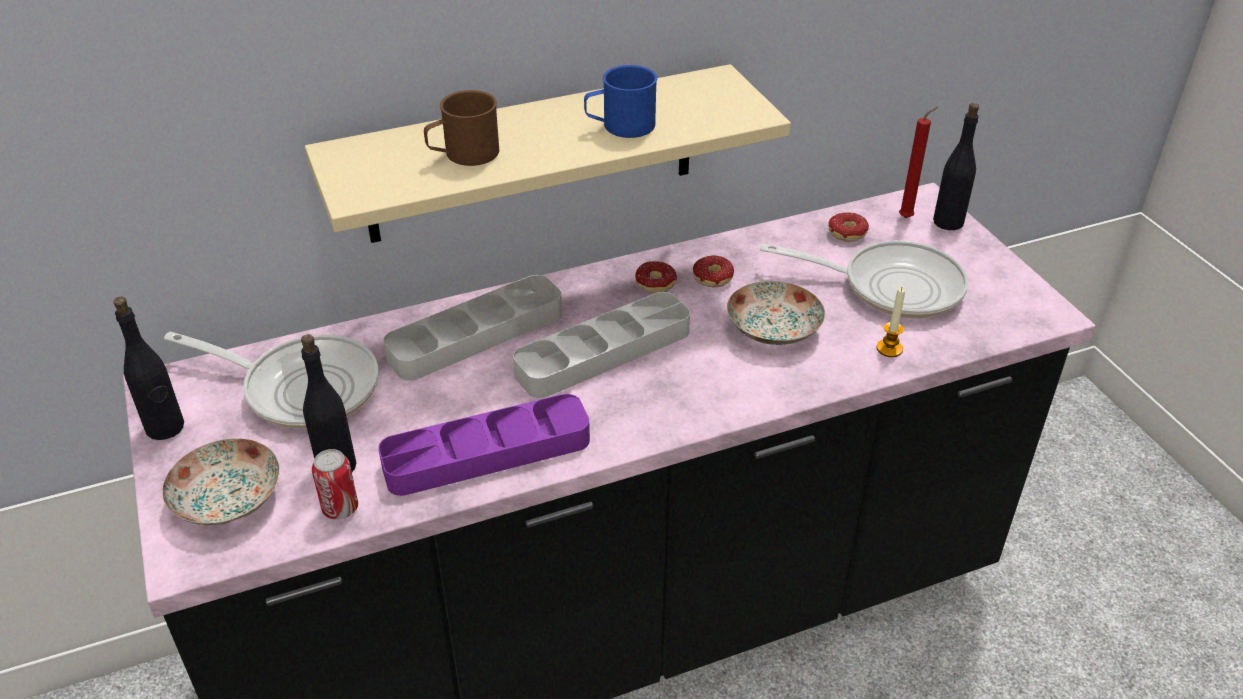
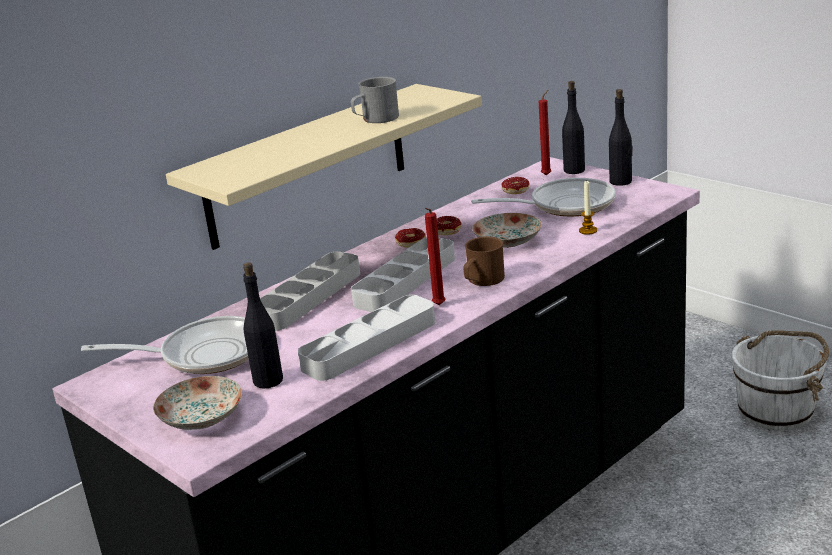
camera: 20 degrees left, 15 degrees down
black bottle [113,297,184,440] -> black bottle moved to [609,89,632,186]
can [312,449,358,519] -> none
purple tray [378,394,590,496] -> grey tray [298,295,435,381]
brown mug [424,90,499,166] -> brown mug moved to [464,236,505,286]
blue mug [584,65,657,138] -> grey mug [351,77,399,123]
none -> red candle [425,208,445,305]
none -> white bucket [732,330,829,430]

